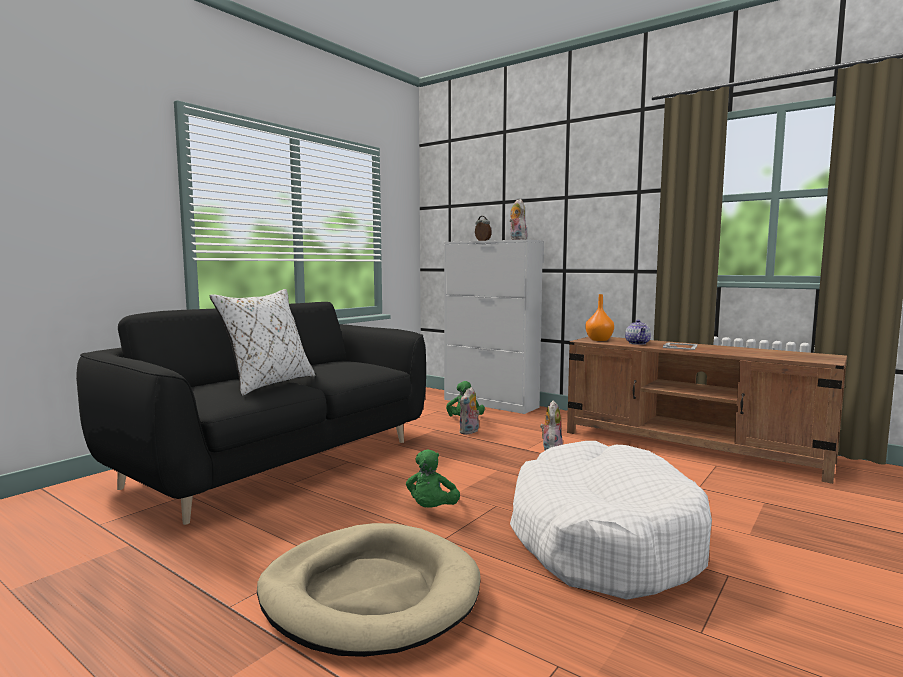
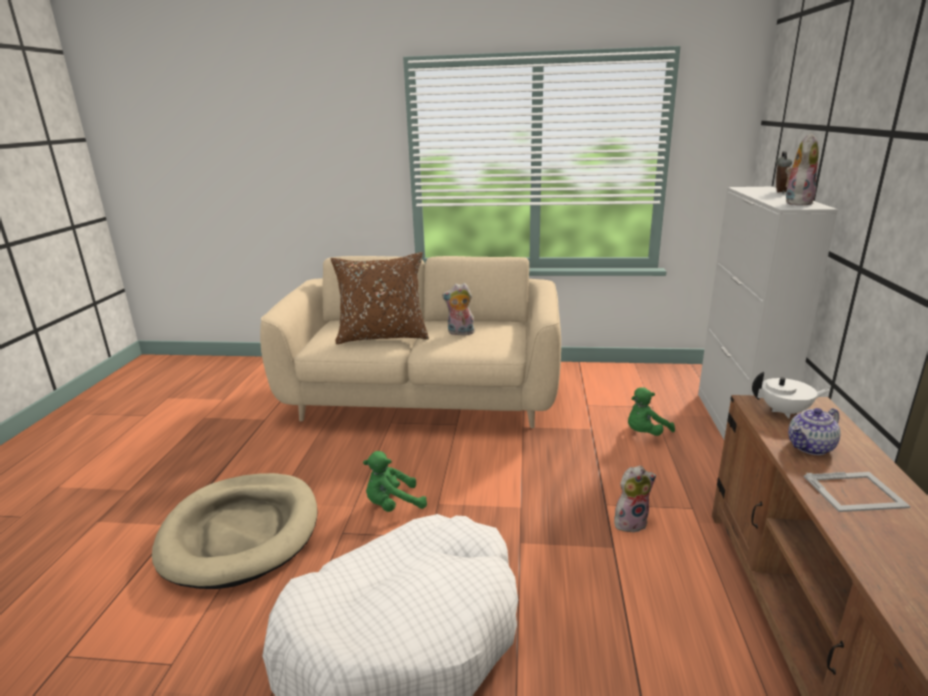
camera: 60 degrees right, 15 degrees up
black sofa [76,302,426,525] -> beige sofa [260,256,561,428]
white pillow [209,289,315,396] -> brown pillow [331,252,429,344]
plush toy [460,387,479,435] -> plush toy moved to [442,283,475,335]
orange vase [585,294,614,341] -> white teapot [752,372,830,418]

